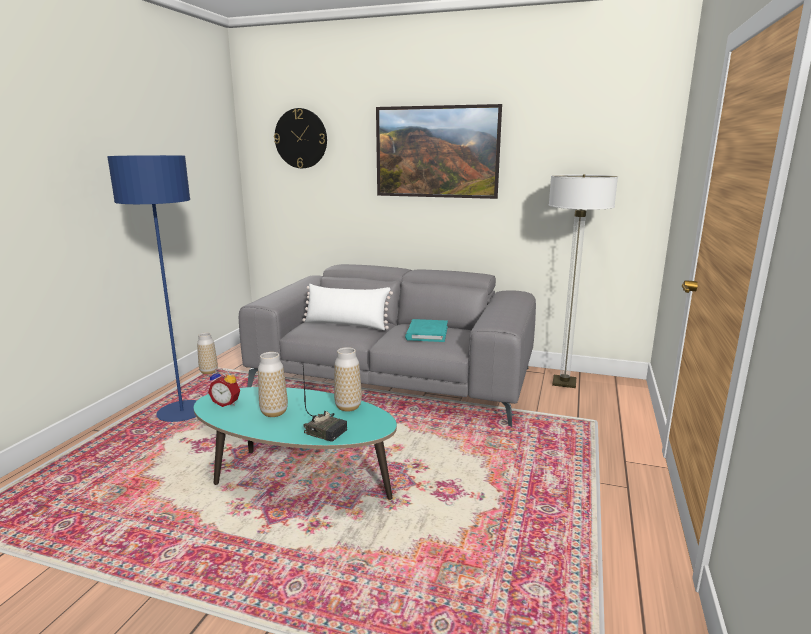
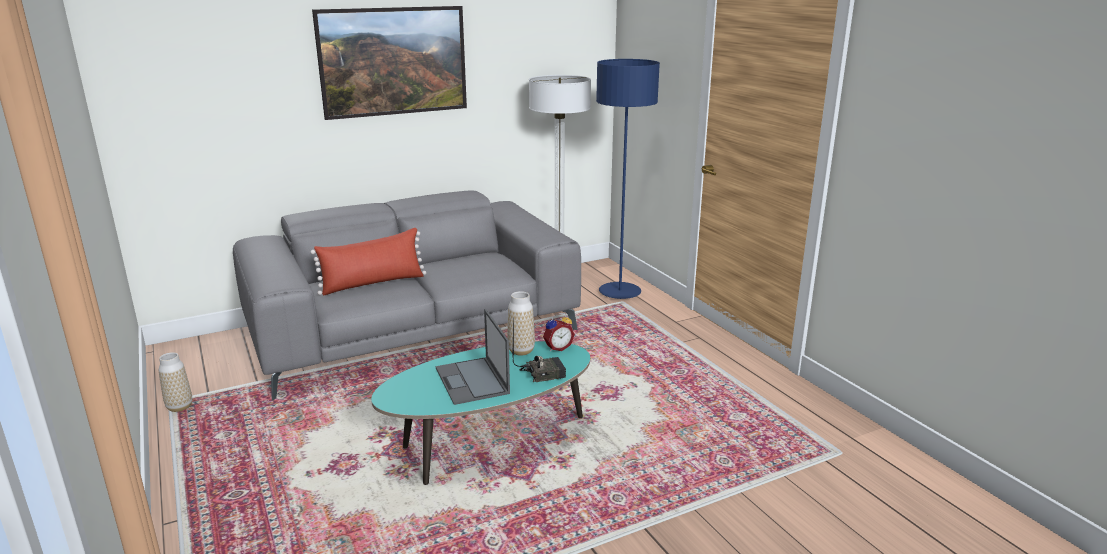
camera: 45 degrees left, 5 degrees up
blue floor lamp [107,155,197,422] -> blue floor lamp moved to [596,59,660,299]
alarm clock [208,368,240,407] -> alarm clock moved to [543,313,575,351]
vase [258,352,288,417] -> laptop [436,309,510,405]
wall clock [274,108,327,168] -> none
white pillow [302,284,393,330] -> red pillow [310,228,426,295]
turquoise book [405,319,448,342] -> none

